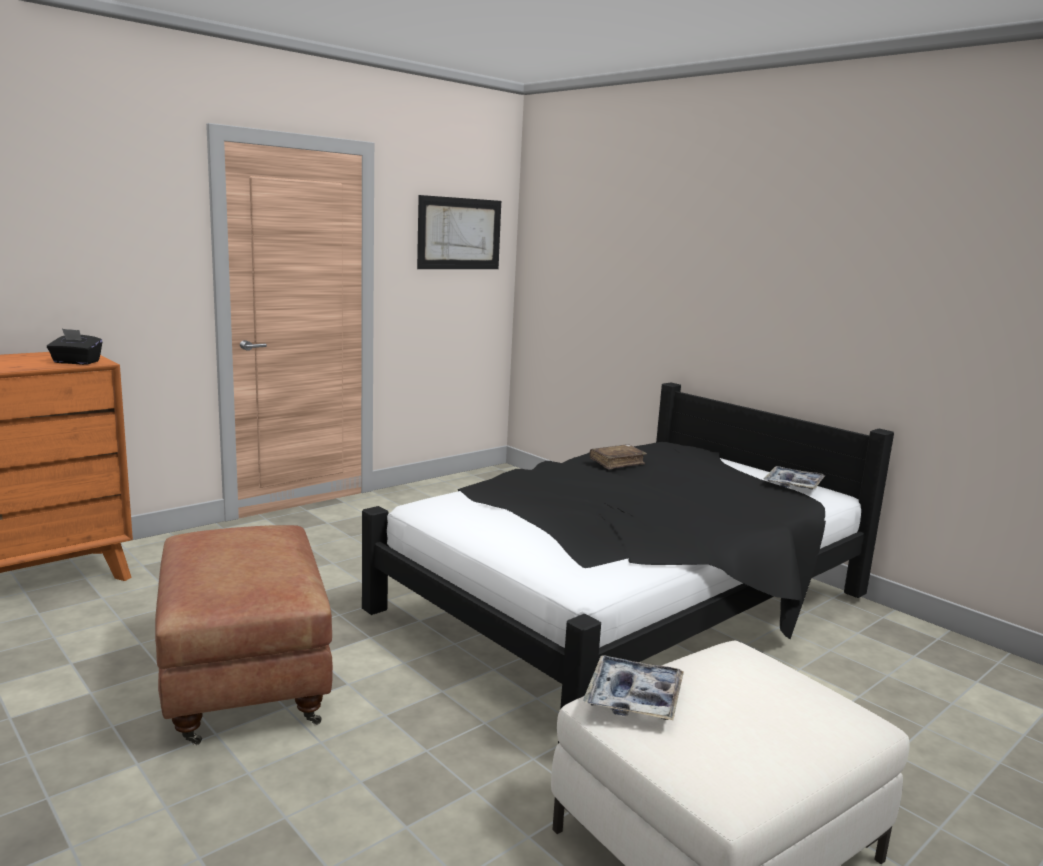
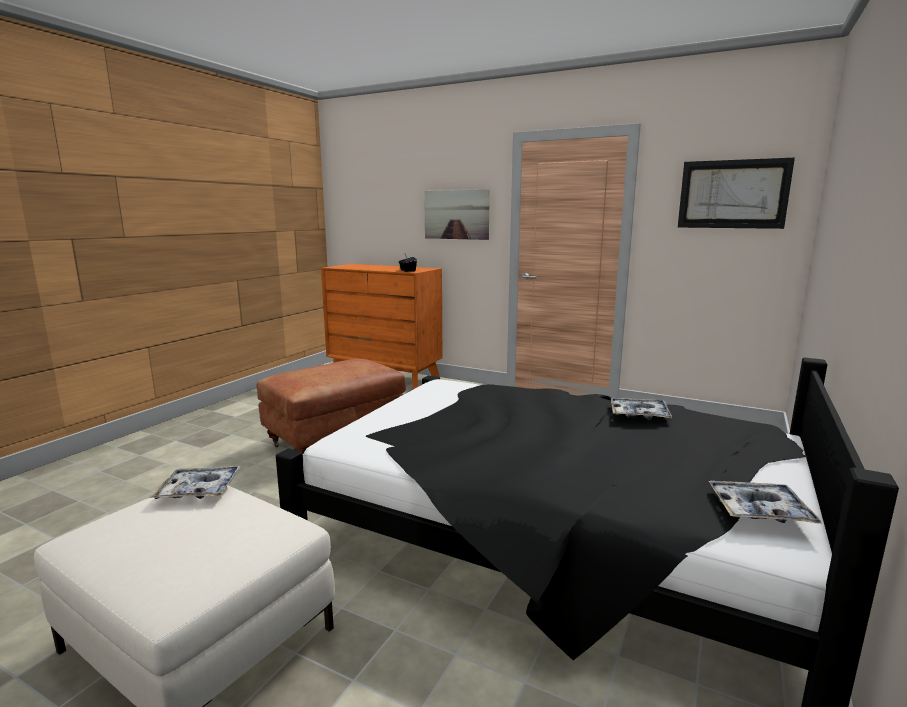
camera: 70 degrees right, 0 degrees up
brown book [590,444,647,470] -> tray [611,398,672,420]
none -> picture [424,189,490,240]

